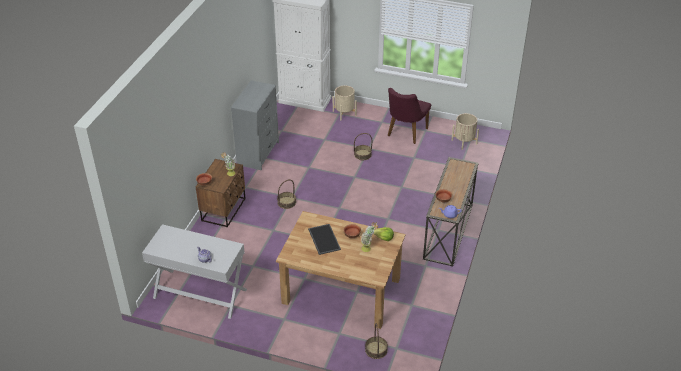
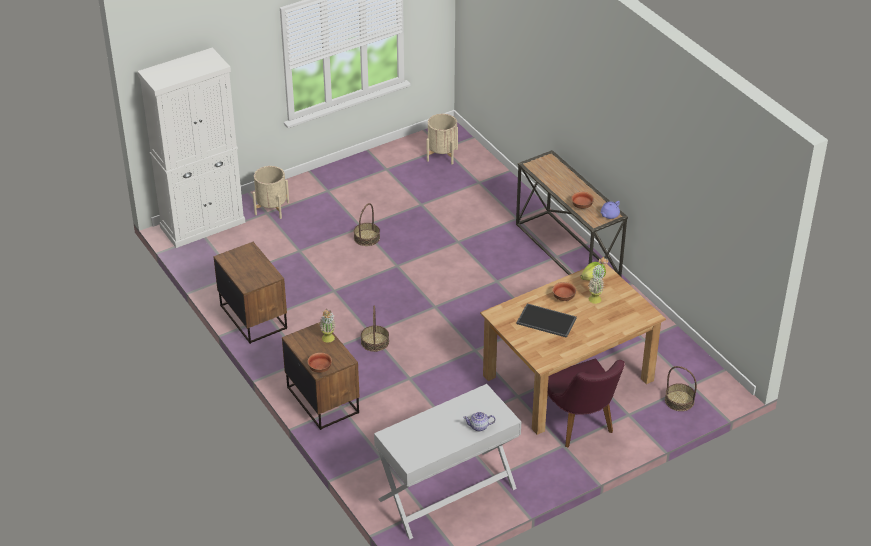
camera: 50 degrees left, 0 degrees up
grey dresser [231,80,279,170] -> brown nightstand [213,242,287,344]
purple chair [388,88,431,144] -> purple chair moved to [547,359,625,447]

